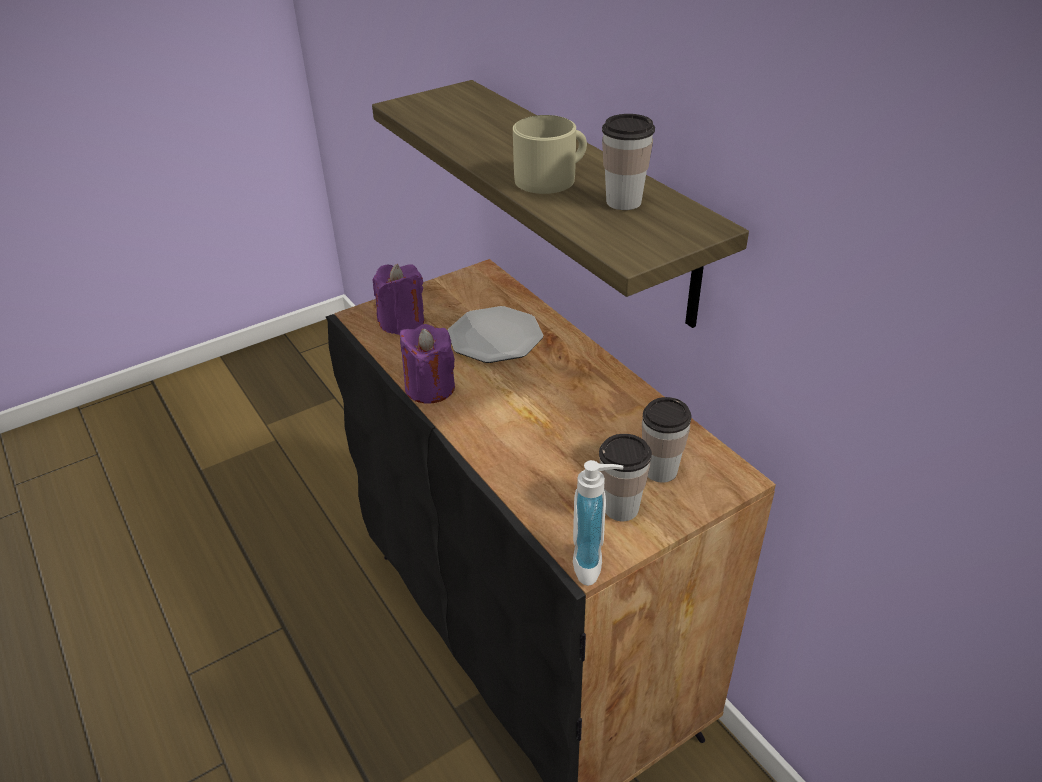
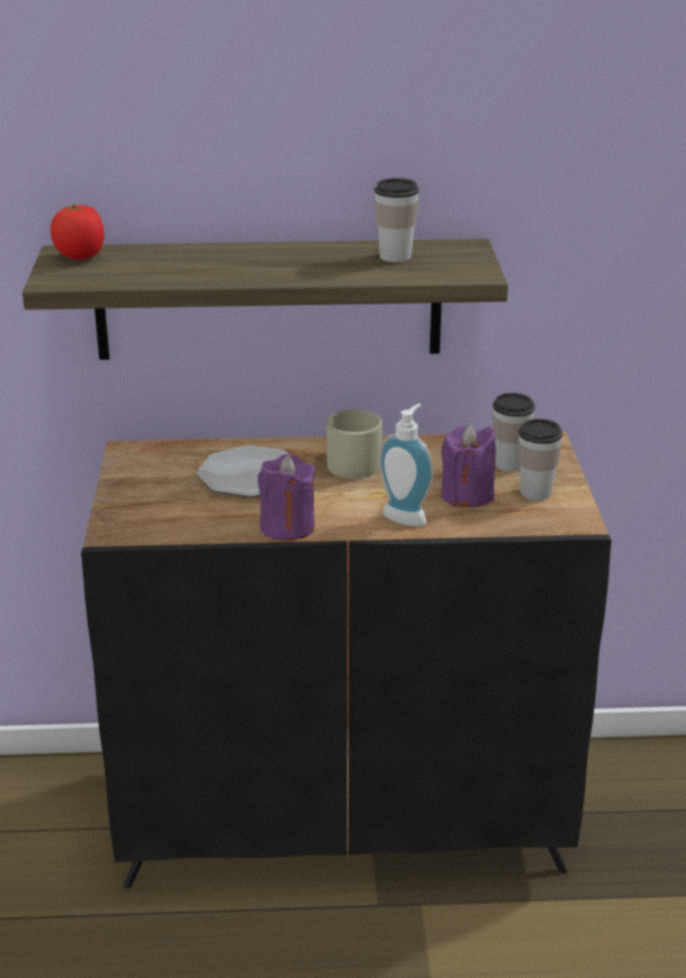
camera: 60 degrees left, 10 degrees down
purple candle [373,264,424,335] -> purple candle moved to [441,424,496,507]
beige mug [513,115,587,194] -> beige mug moved to [327,409,382,479]
soap dispenser [573,460,623,586] -> soap dispenser moved to [379,404,434,527]
none -> tomato [50,203,105,260]

